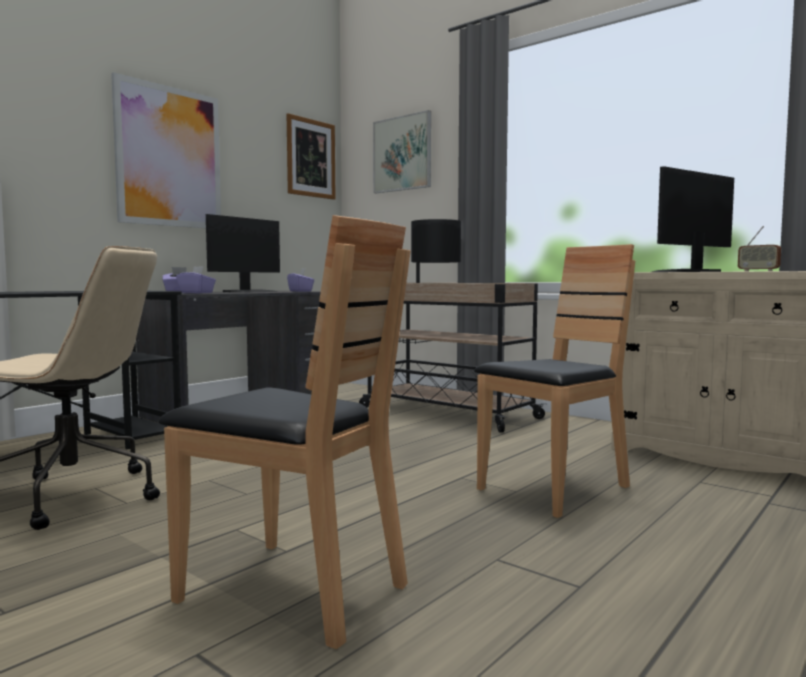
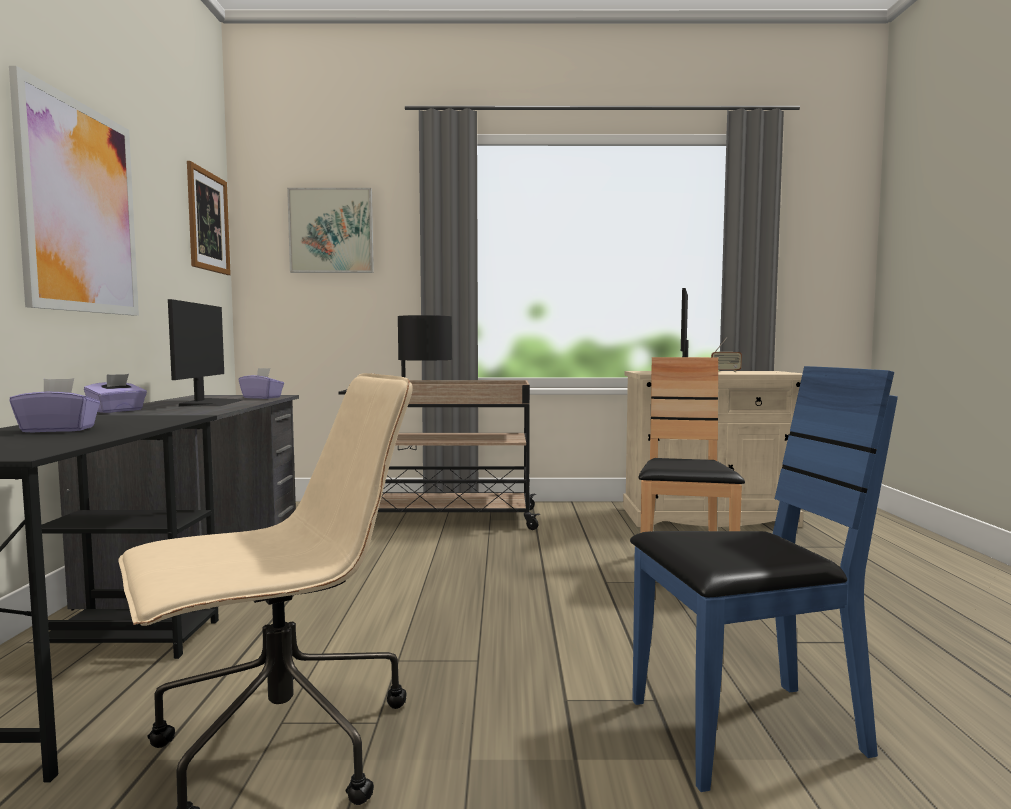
camera: 40 degrees left, 0 degrees up
brown chair [159,215,411,649] -> blue chair [630,366,898,792]
purple tissue box [176,266,216,293] -> purple tissue box moved to [10,378,100,432]

